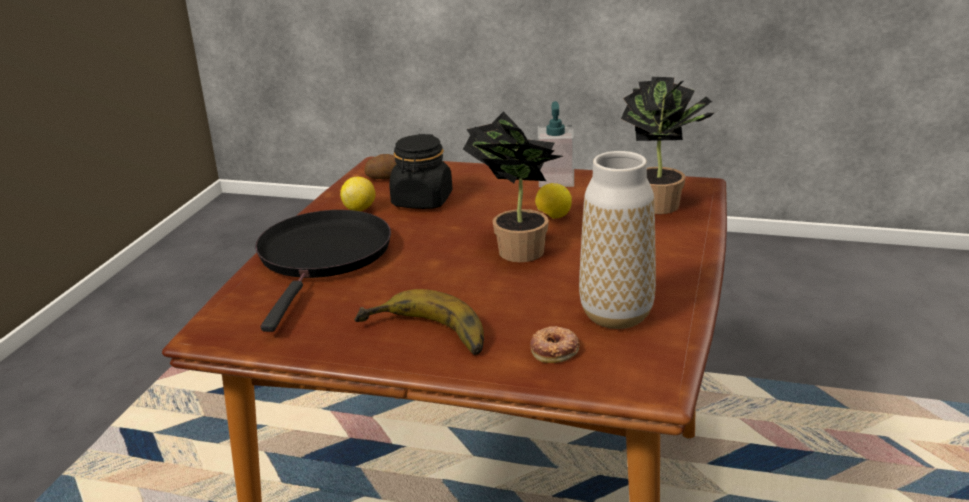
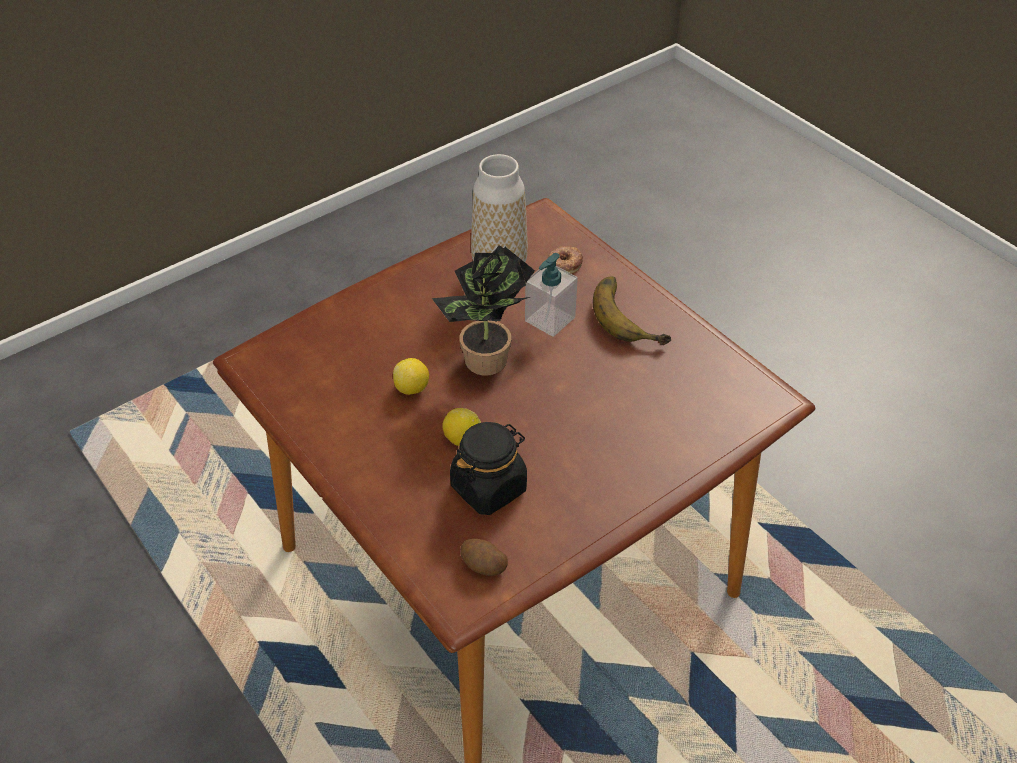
camera: 145 degrees left, 20 degrees up
black frying pan [255,210,391,332] -> none
lemon [340,177,376,211] -> lemon moved to [442,408,481,446]
soap dispenser [538,101,574,187] -> soap dispenser moved to [525,253,578,337]
potted plant [621,77,715,214] -> none

